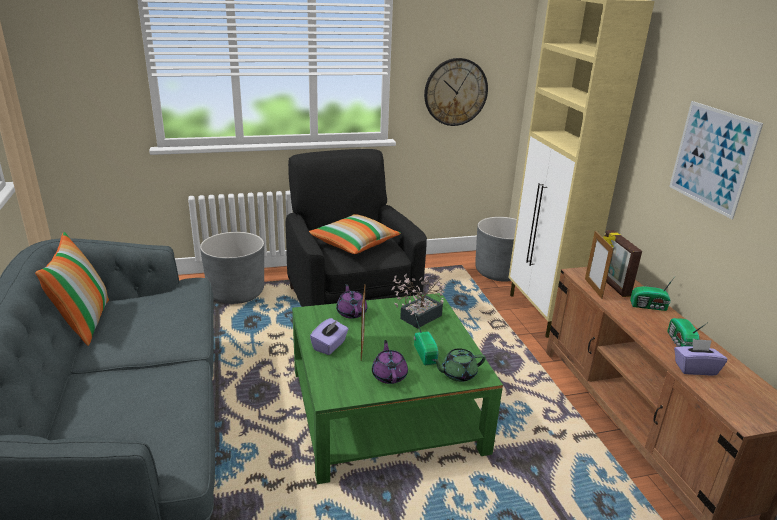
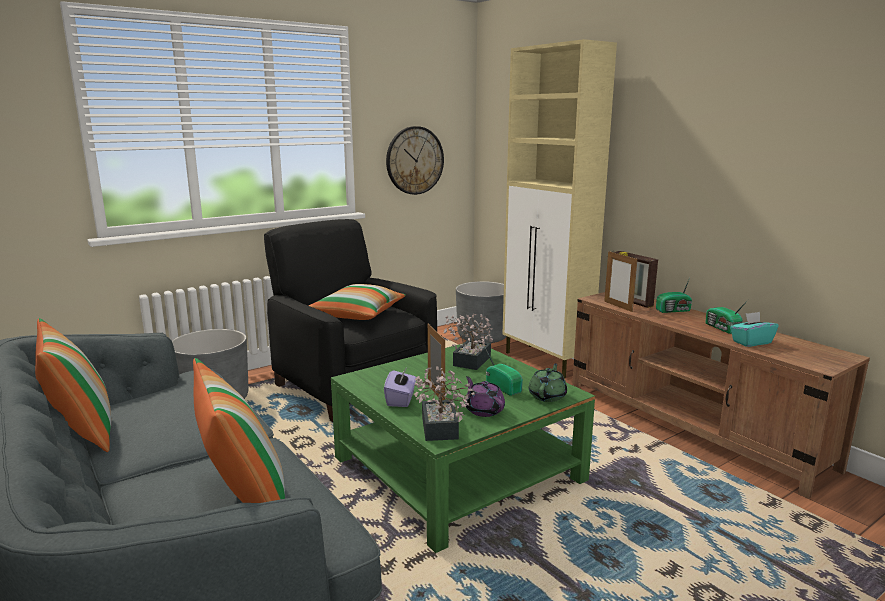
camera: 20 degrees left, 10 degrees down
purple teapot [336,284,367,319] -> none
green teapot [432,348,486,382] -> green teapot turned 150 degrees clockwise [529,363,567,402]
picture [669,101,763,220] -> none
purple tissue box [674,339,728,375] -> turquoise tissue box [730,312,779,347]
none -> pillow [193,358,285,503]
none -> potted plant [413,366,475,441]

